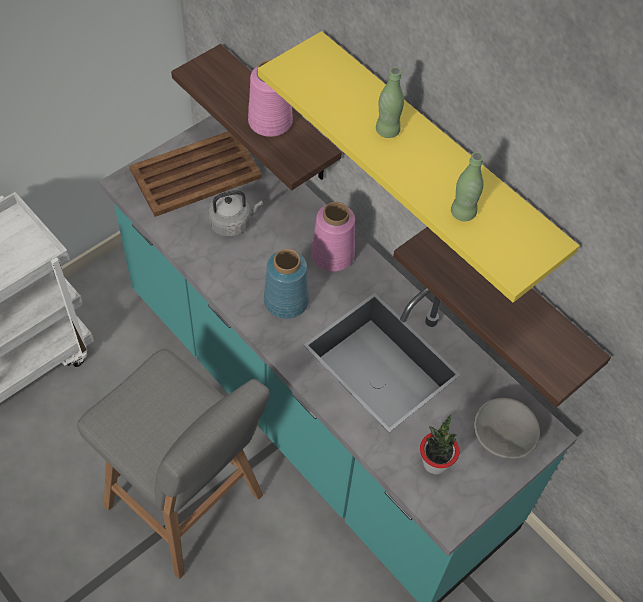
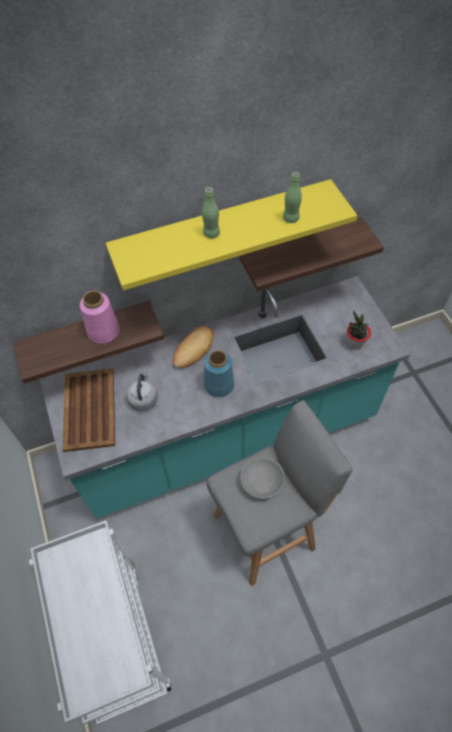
camera: 65 degrees left, 0 degrees up
pink vase [311,202,355,271] -> bread [172,326,214,368]
grey bowl [474,398,540,459] -> grey bowl moved to [240,457,285,499]

